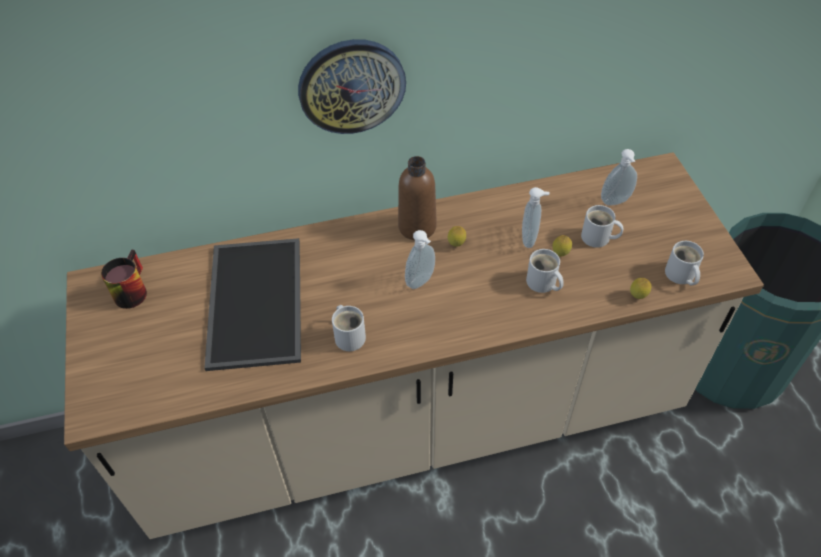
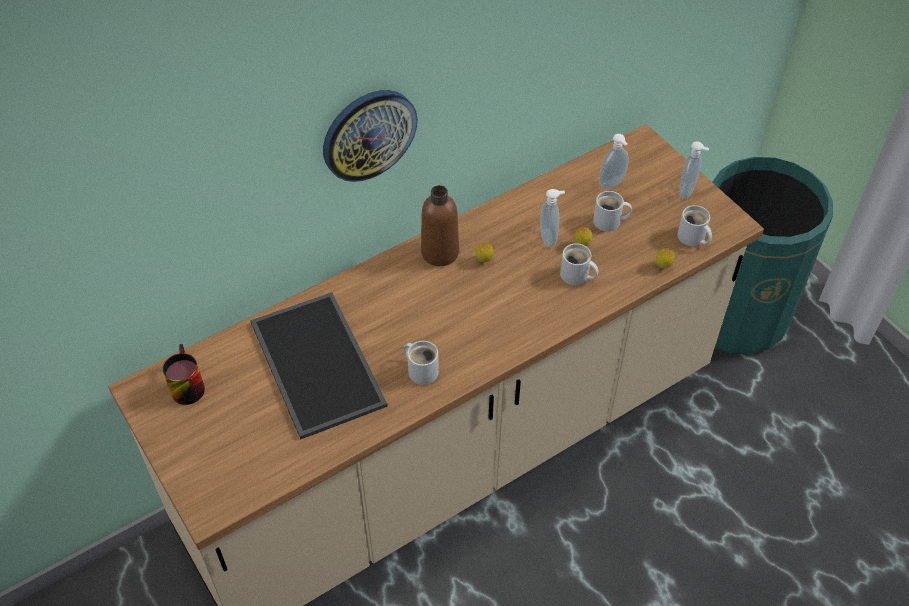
camera: 20 degrees left, 0 degrees up
soap dispenser [405,230,435,289] -> soap dispenser moved to [679,141,709,199]

